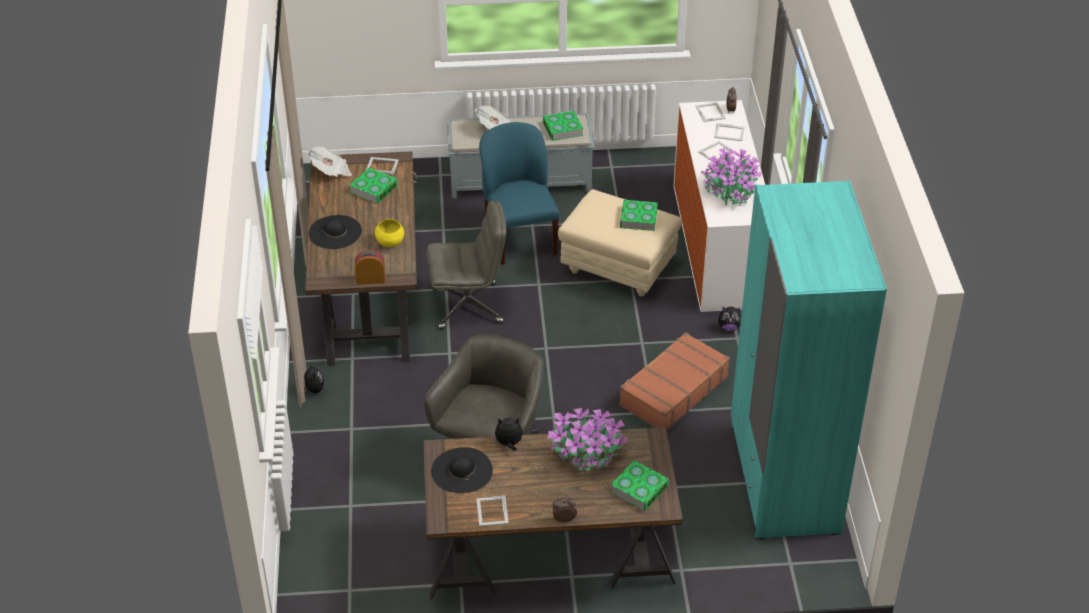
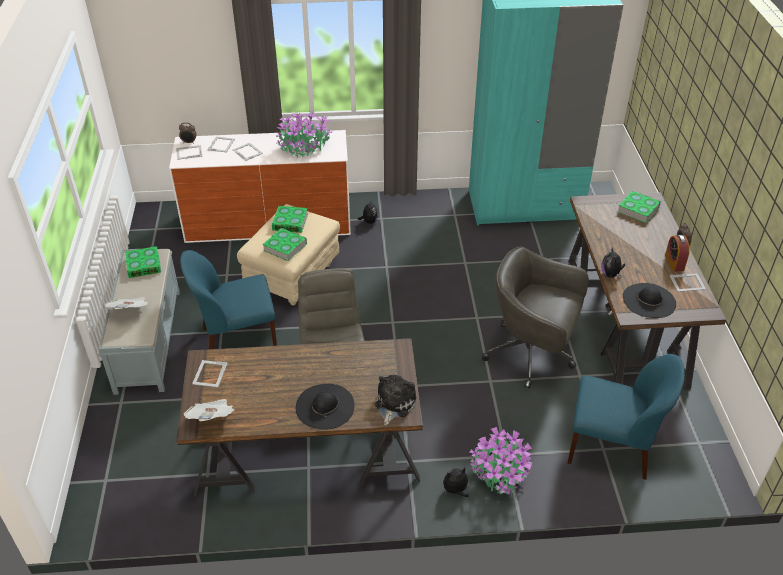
camera: 90 degrees left, 0 degrees up
book [349,168,398,204] -> book moved to [263,228,307,261]
alarm clock [355,250,386,285] -> alarm clock moved to [665,235,689,272]
yellow bowl [375,219,404,247] -> none
potted plant [547,408,627,473] -> potted plant moved to [469,427,532,494]
brown suitcase [619,332,730,430] -> none
none -> plush toy [375,375,417,426]
none -> blue chair [568,354,685,480]

